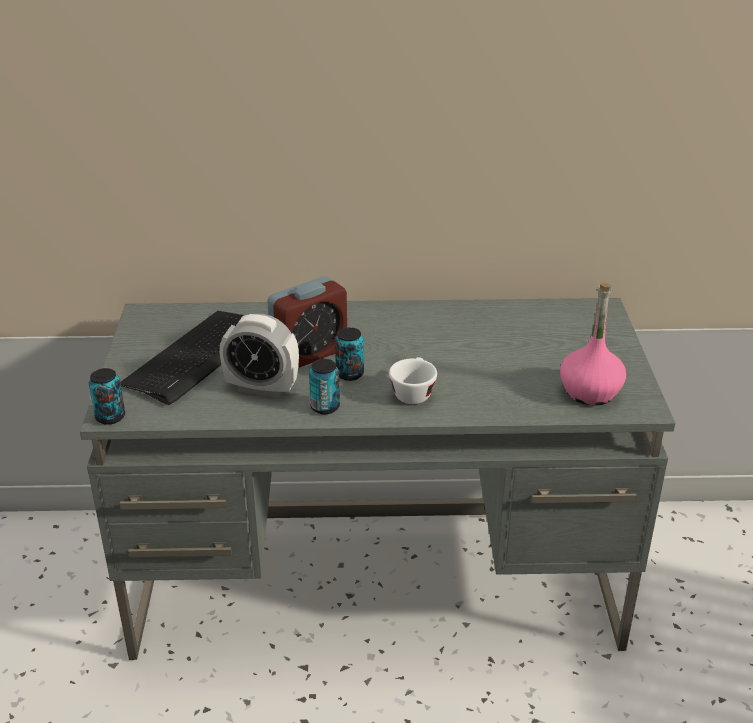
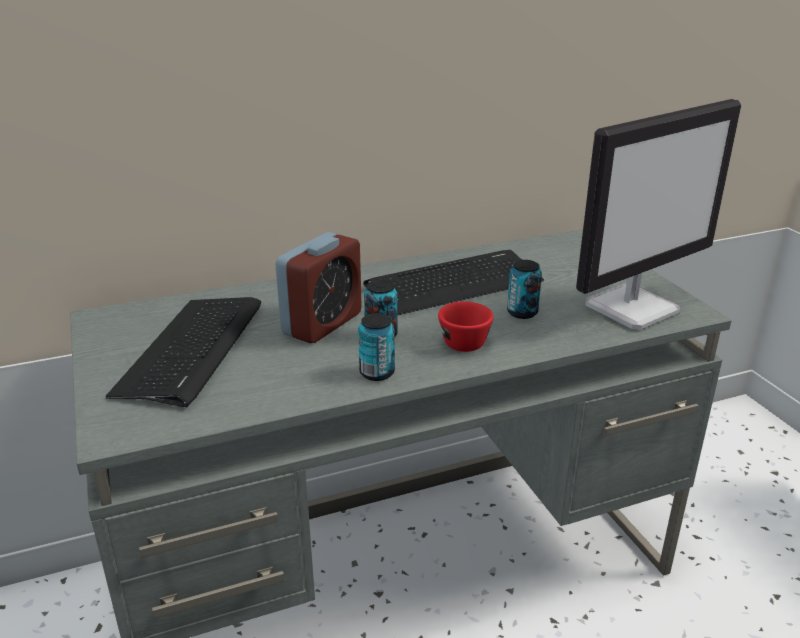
camera: 20 degrees left, 5 degrees down
can [89,368,125,425] -> can moved to [507,260,542,319]
alarm clock [220,314,299,398] -> none
white cup [389,357,437,404] -> red cup [438,301,493,352]
pink bottle [560,283,626,406] -> monitor [576,99,741,330]
none -> keyboard [363,250,544,316]

